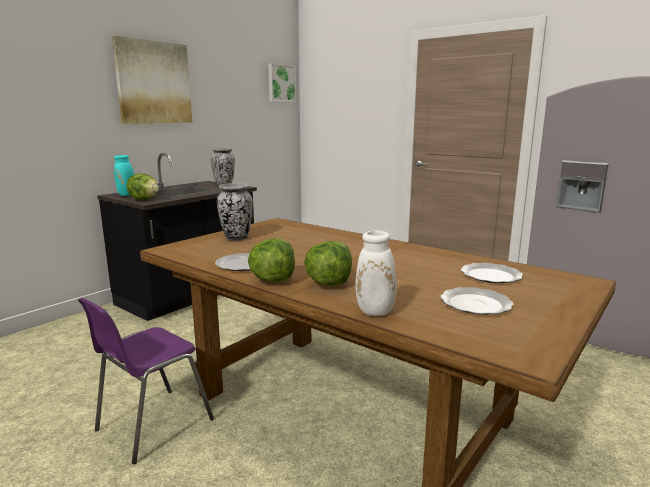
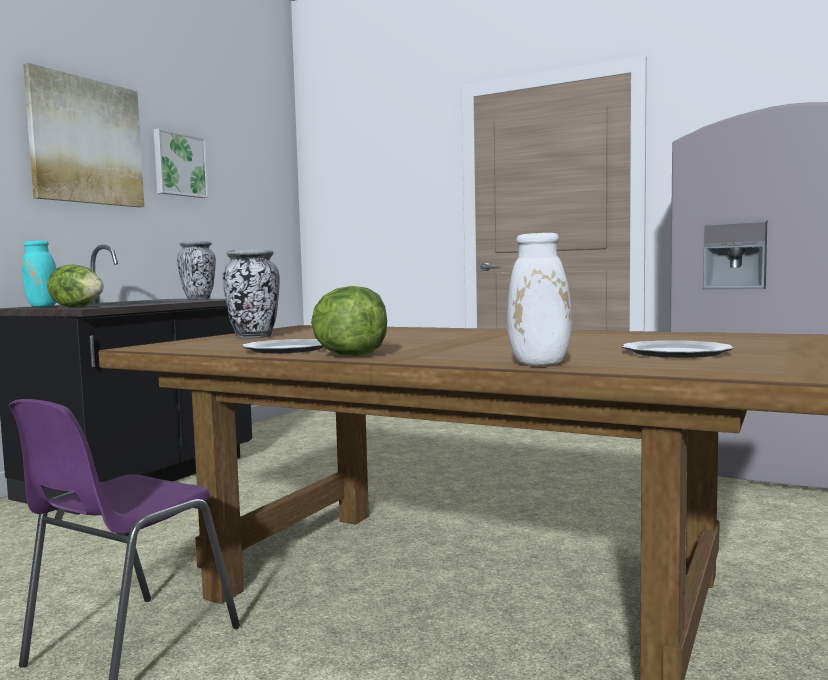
camera: 10 degrees left, 10 degrees down
picture [268,63,296,102] -> picture moved to [154,128,209,198]
lettuce [304,241,352,286] -> none
plate [461,263,523,283] -> none

